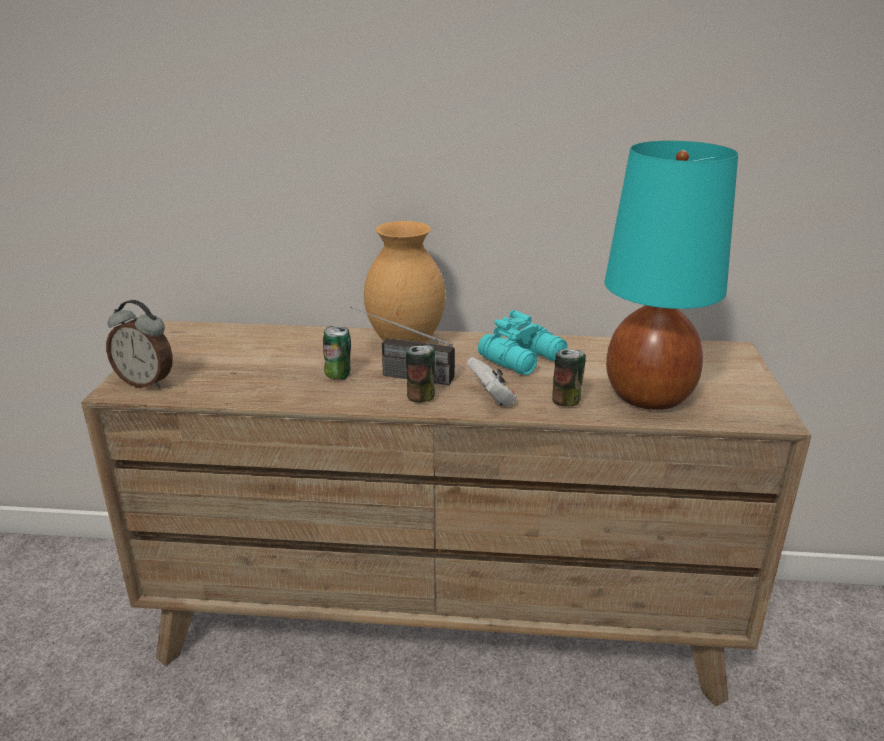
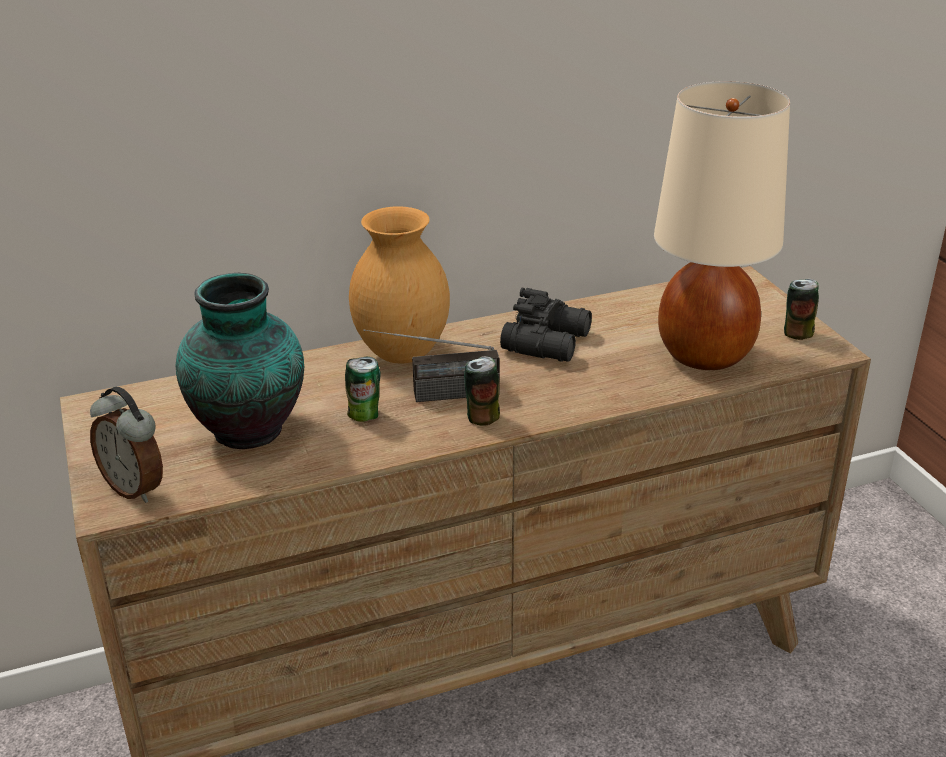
camera: 25 degrees left, 5 degrees up
alarm clock [106,300,173,389] -> alarm clock turned 45 degrees clockwise [90,387,163,503]
white game controller [467,357,516,406] -> none
turquoise binoculars [478,310,567,375] -> black binoculars [500,288,592,362]
can [552,349,586,407] -> can moved to [784,278,819,340]
turquoise table lamp [605,141,738,410] -> beige table lamp [654,81,790,370]
none -> vase [176,273,304,449]

